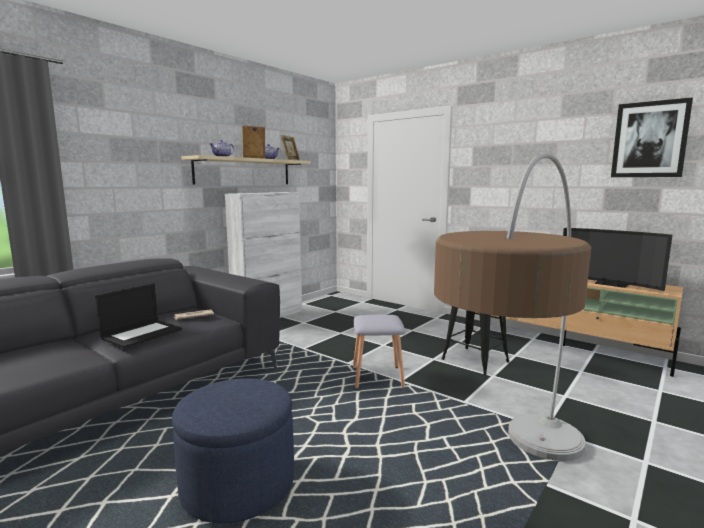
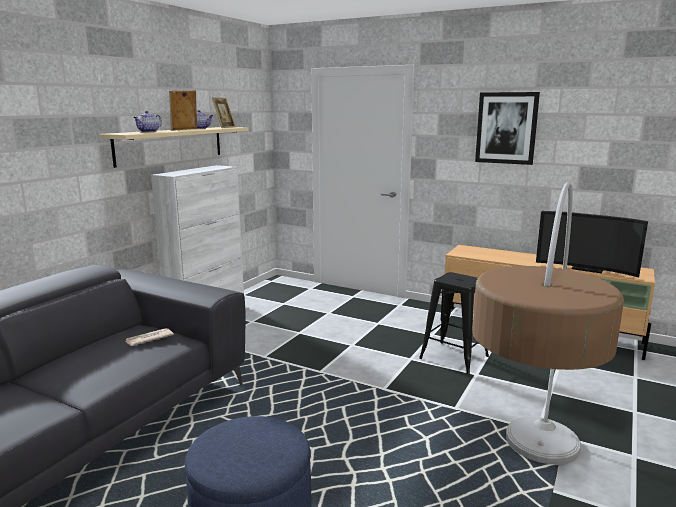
camera: 10 degrees left, 5 degrees up
laptop [95,283,182,348] -> none
grey stool [353,315,406,388] -> none
picture [611,97,693,177] -> picture moved to [475,92,540,165]

